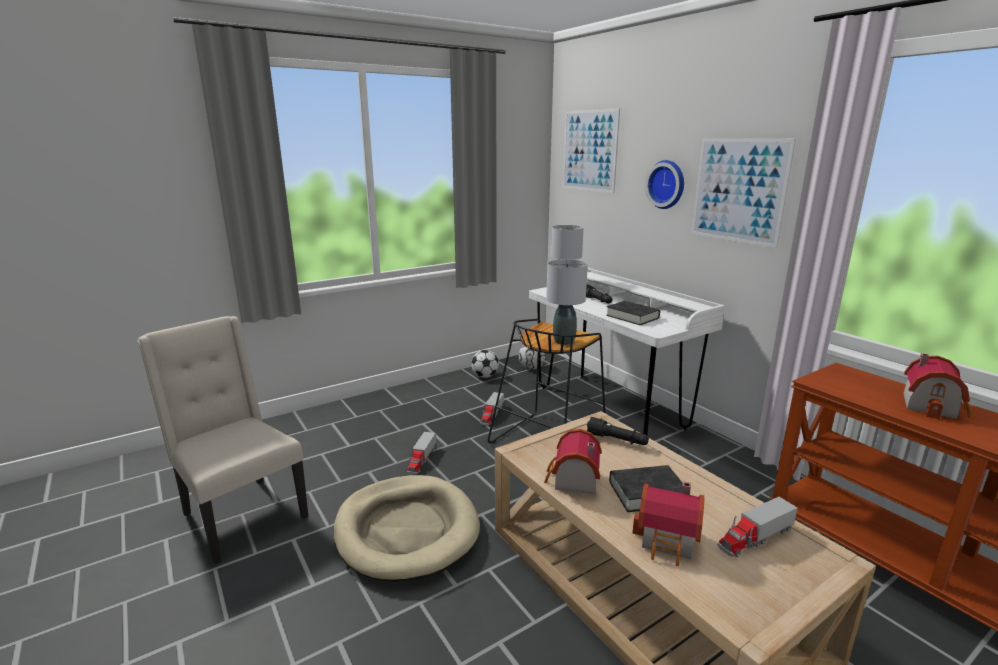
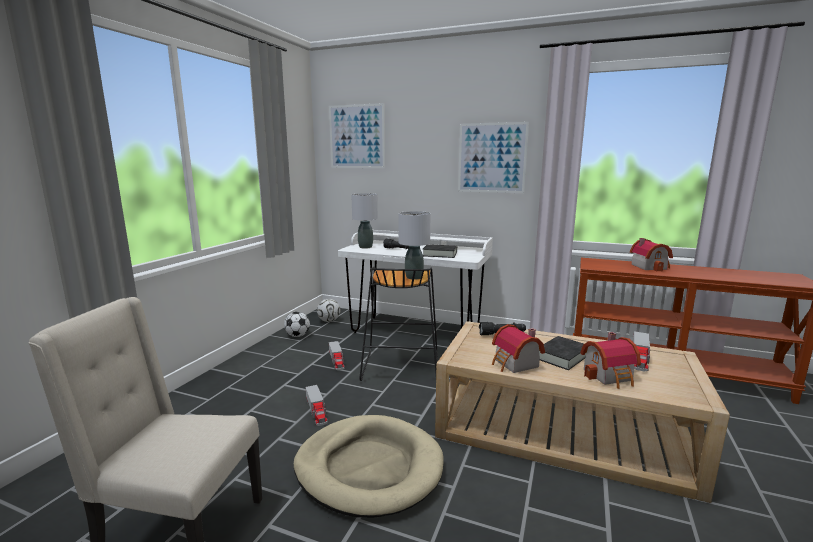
camera: 35 degrees left, 5 degrees down
wall clock [645,160,684,209] -> none

